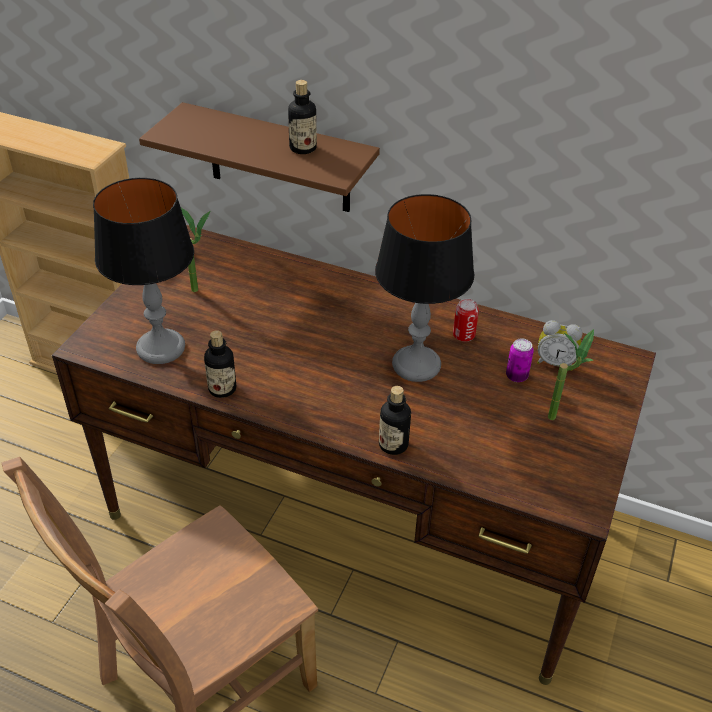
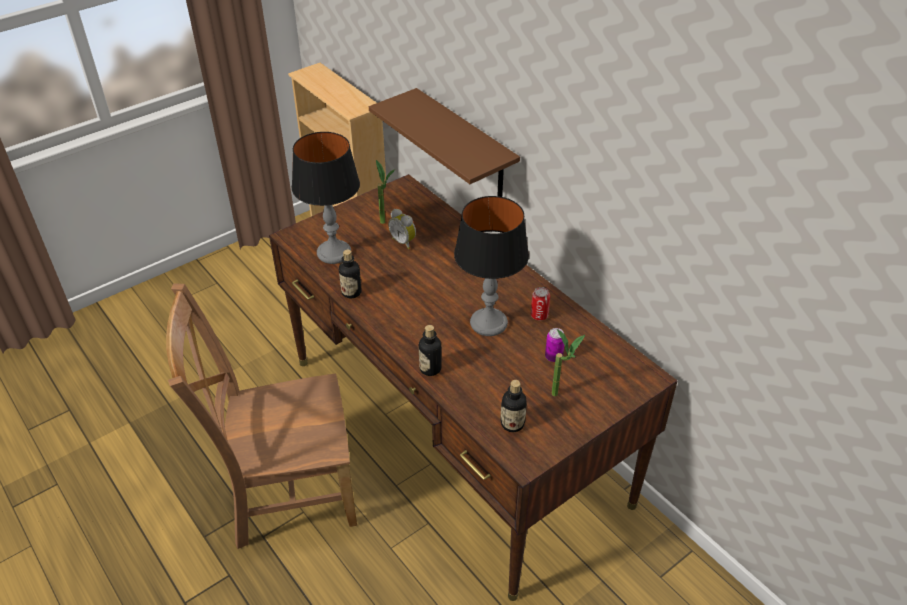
camera: 30 degrees right, 0 degrees up
bottle [288,80,317,154] -> bottle moved to [500,380,527,432]
alarm clock [537,320,583,371] -> alarm clock moved to [388,209,416,249]

